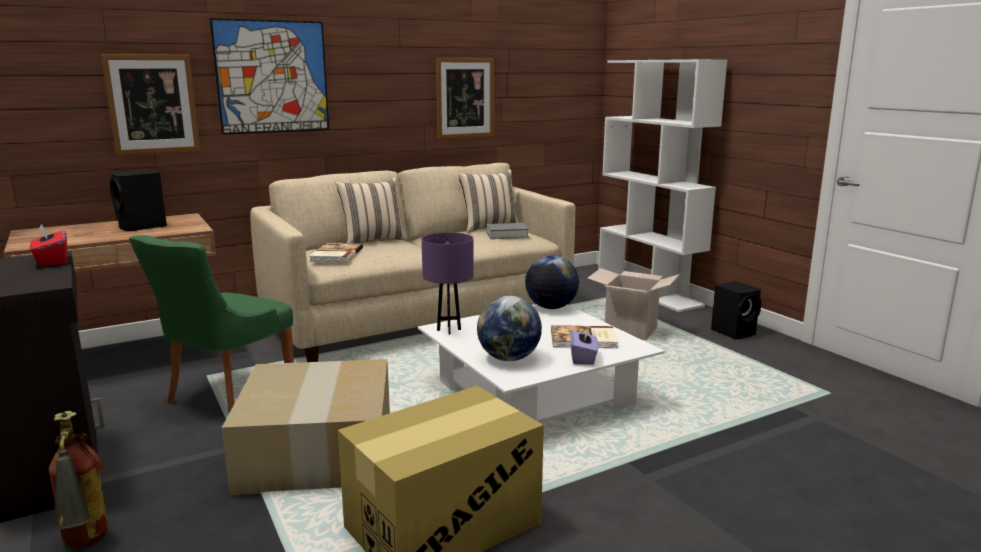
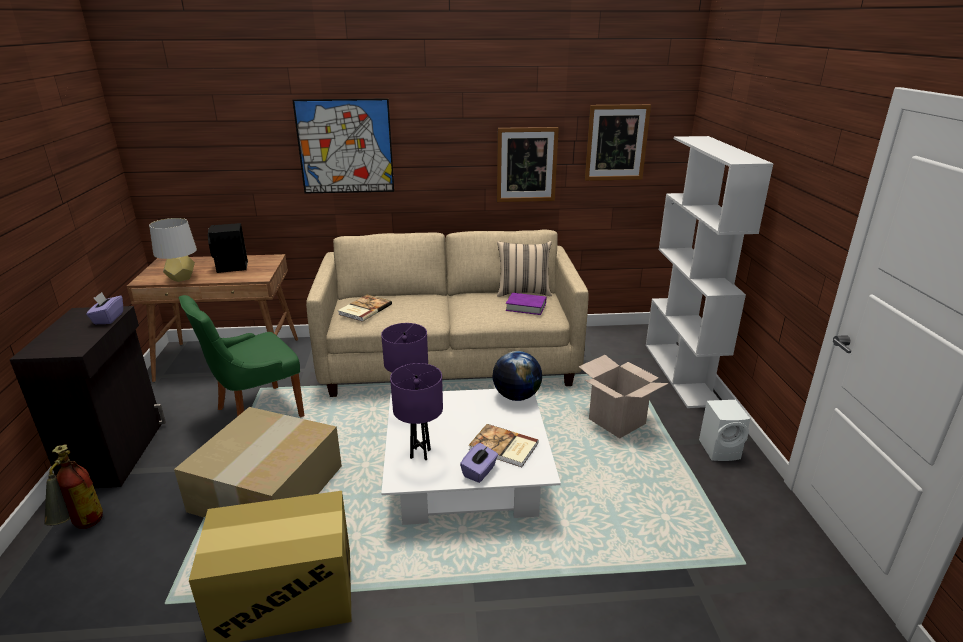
camera: 25 degrees right, 10 degrees up
red tissue box [30,224,67,267] -> purple tissue box [86,292,123,324]
picture [101,54,200,155] -> picture moved to [585,104,651,181]
beige pillow [335,177,407,243] -> none
globe [477,296,542,361] -> purple table lamp [390,363,443,460]
grey book [486,223,529,239] -> purple book [506,293,546,315]
black speaker [711,281,762,339] -> white speaker [699,400,751,461]
none -> grey table lamp [149,218,197,282]

